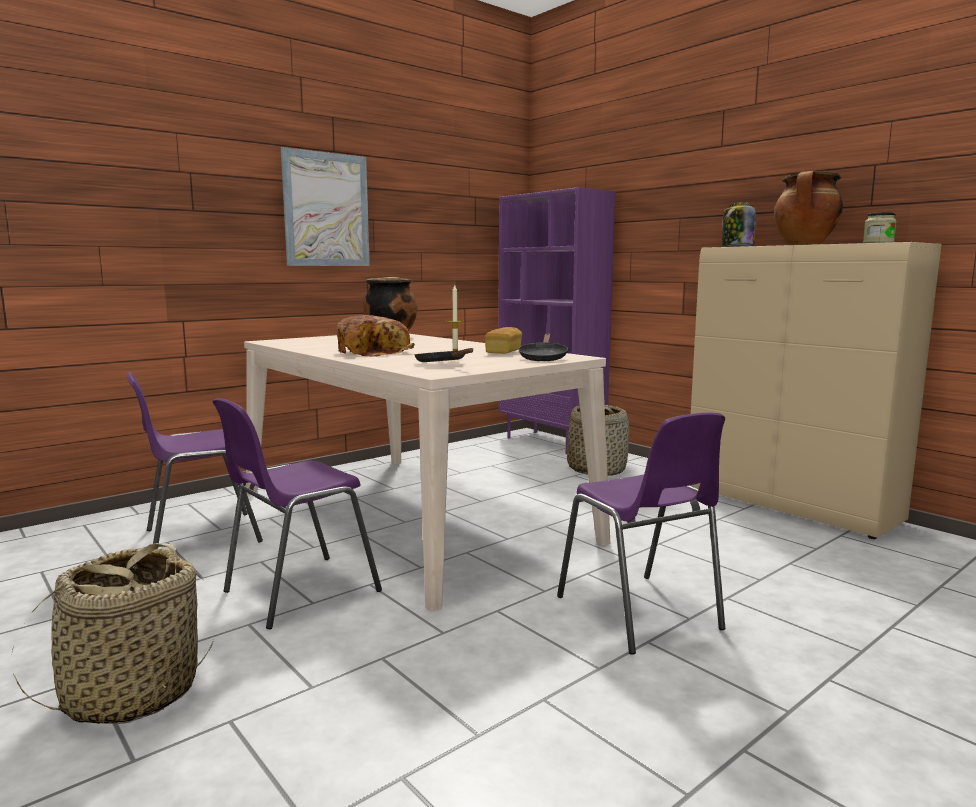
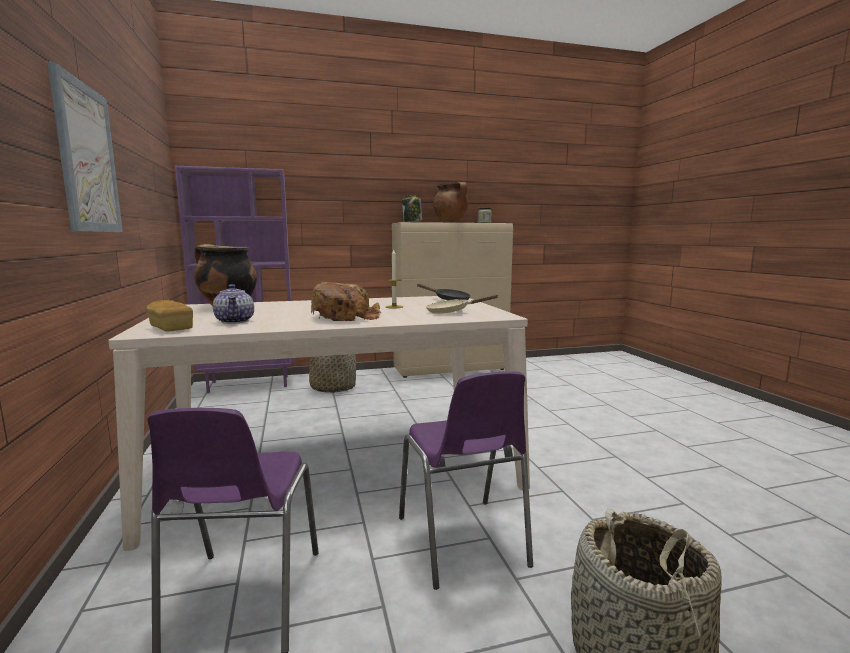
camera: 65 degrees left, 0 degrees up
black frying pan [414,348,473,362] -> beige frying pan [426,295,499,314]
bread [485,327,522,354] -> bread moved to [146,300,193,332]
purple chair [557,413,725,655] -> none
none -> teapot [213,284,254,324]

